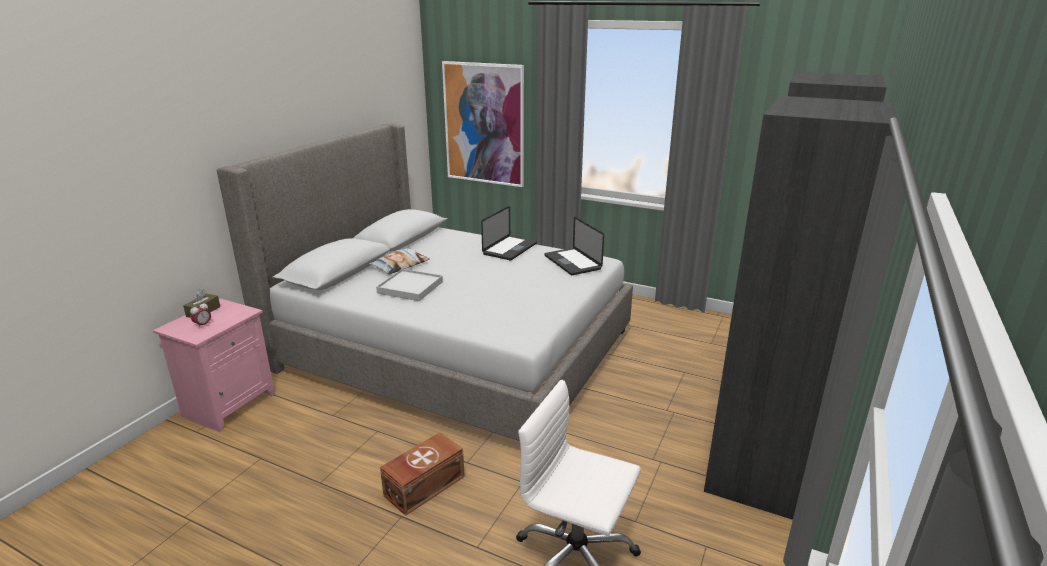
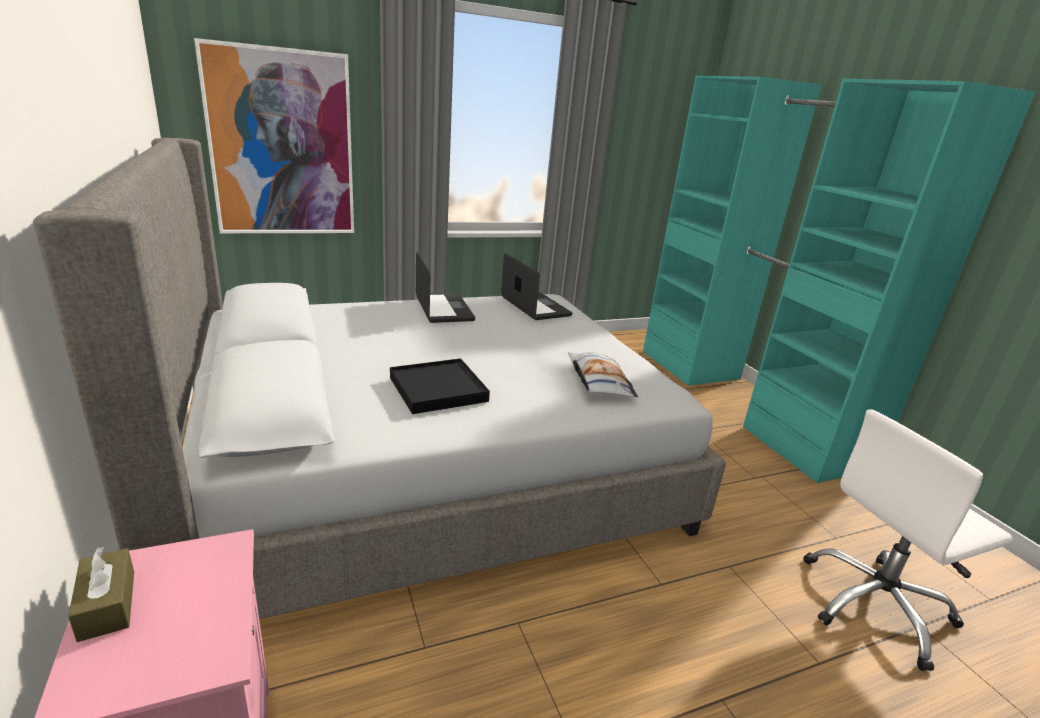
camera: 50 degrees left, 0 degrees up
alarm clock [190,302,211,329] -> none
pillow [369,248,430,275] -> pillow moved to [568,352,638,397]
white tray [376,269,443,301] -> black tray [390,358,490,414]
brown storage box [380,432,465,516] -> none
laptop [545,217,604,275] -> laptop turned 135 degrees counterclockwise [501,253,572,320]
black wardrobe [704,72,896,520] -> turquoise wardrobe [643,75,1036,483]

